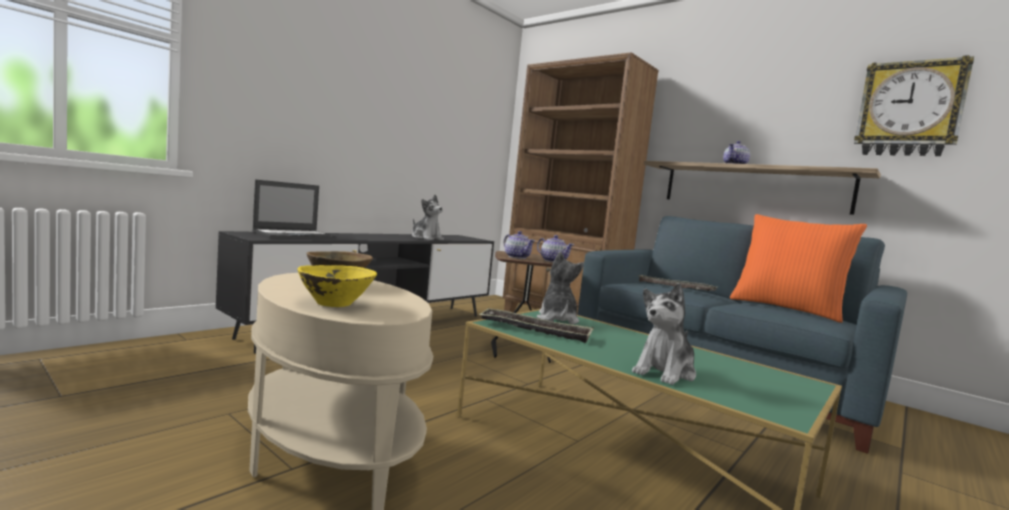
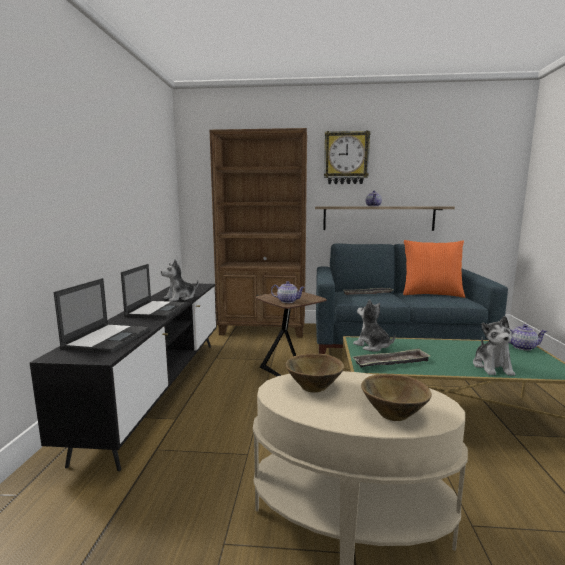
camera: 35 degrees left, 5 degrees up
yellow bowl [297,265,377,307] -> brown bowl [361,374,432,421]
plush toy [412,195,444,240] -> plush toy turned 135 degrees clockwise [161,259,198,301]
teapot [537,235,574,262] -> teapot moved to [509,324,548,350]
wall clock [854,55,974,156] -> wall clock moved to [324,130,371,184]
none -> laptop [121,264,187,318]

